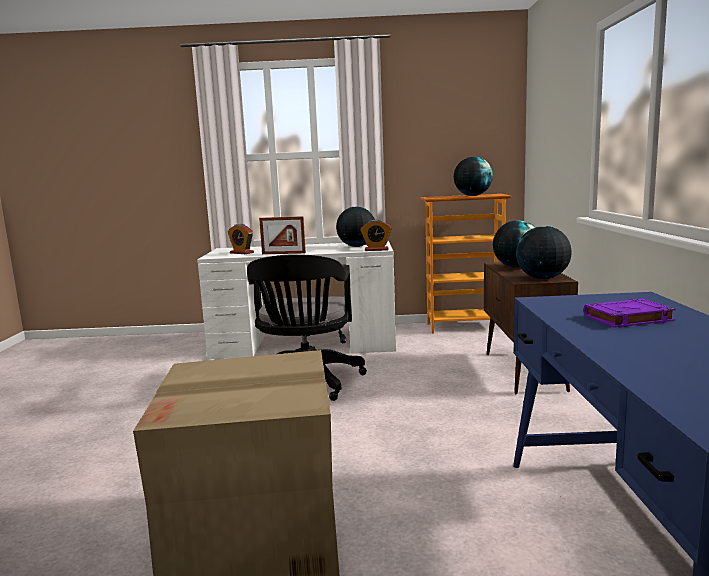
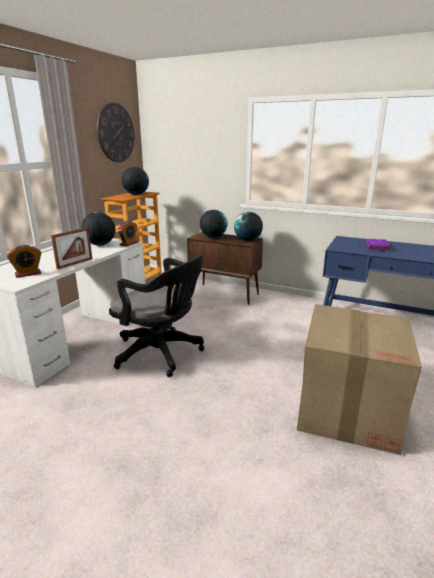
camera: 65 degrees left, 10 degrees up
none -> wall clock [97,103,135,162]

